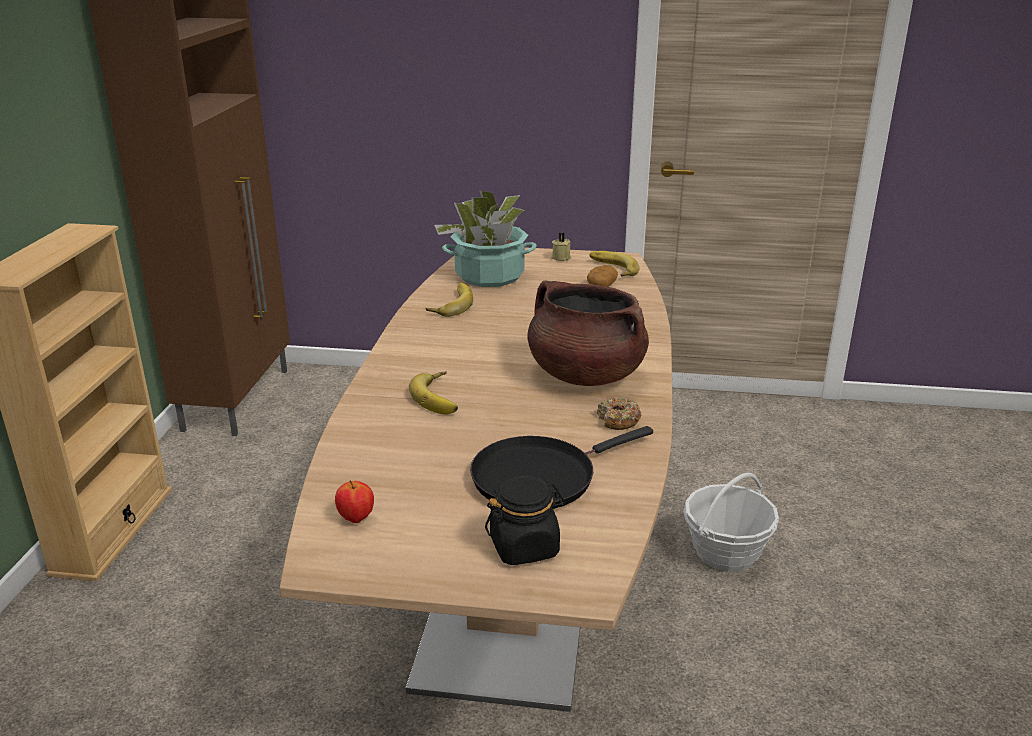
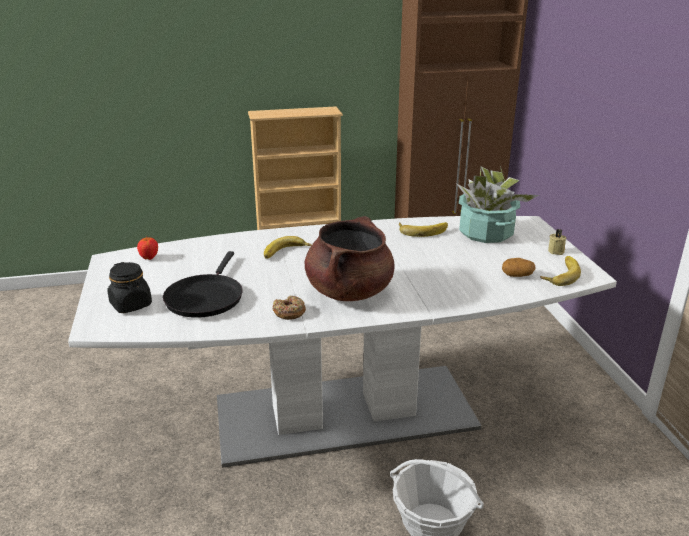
camera: 70 degrees right, 0 degrees up
brown dining table [280,247,673,712] -> white dining table [68,216,617,468]
black frying pan [470,426,653,509] -> black frying pan turned 120 degrees counterclockwise [163,251,243,318]

